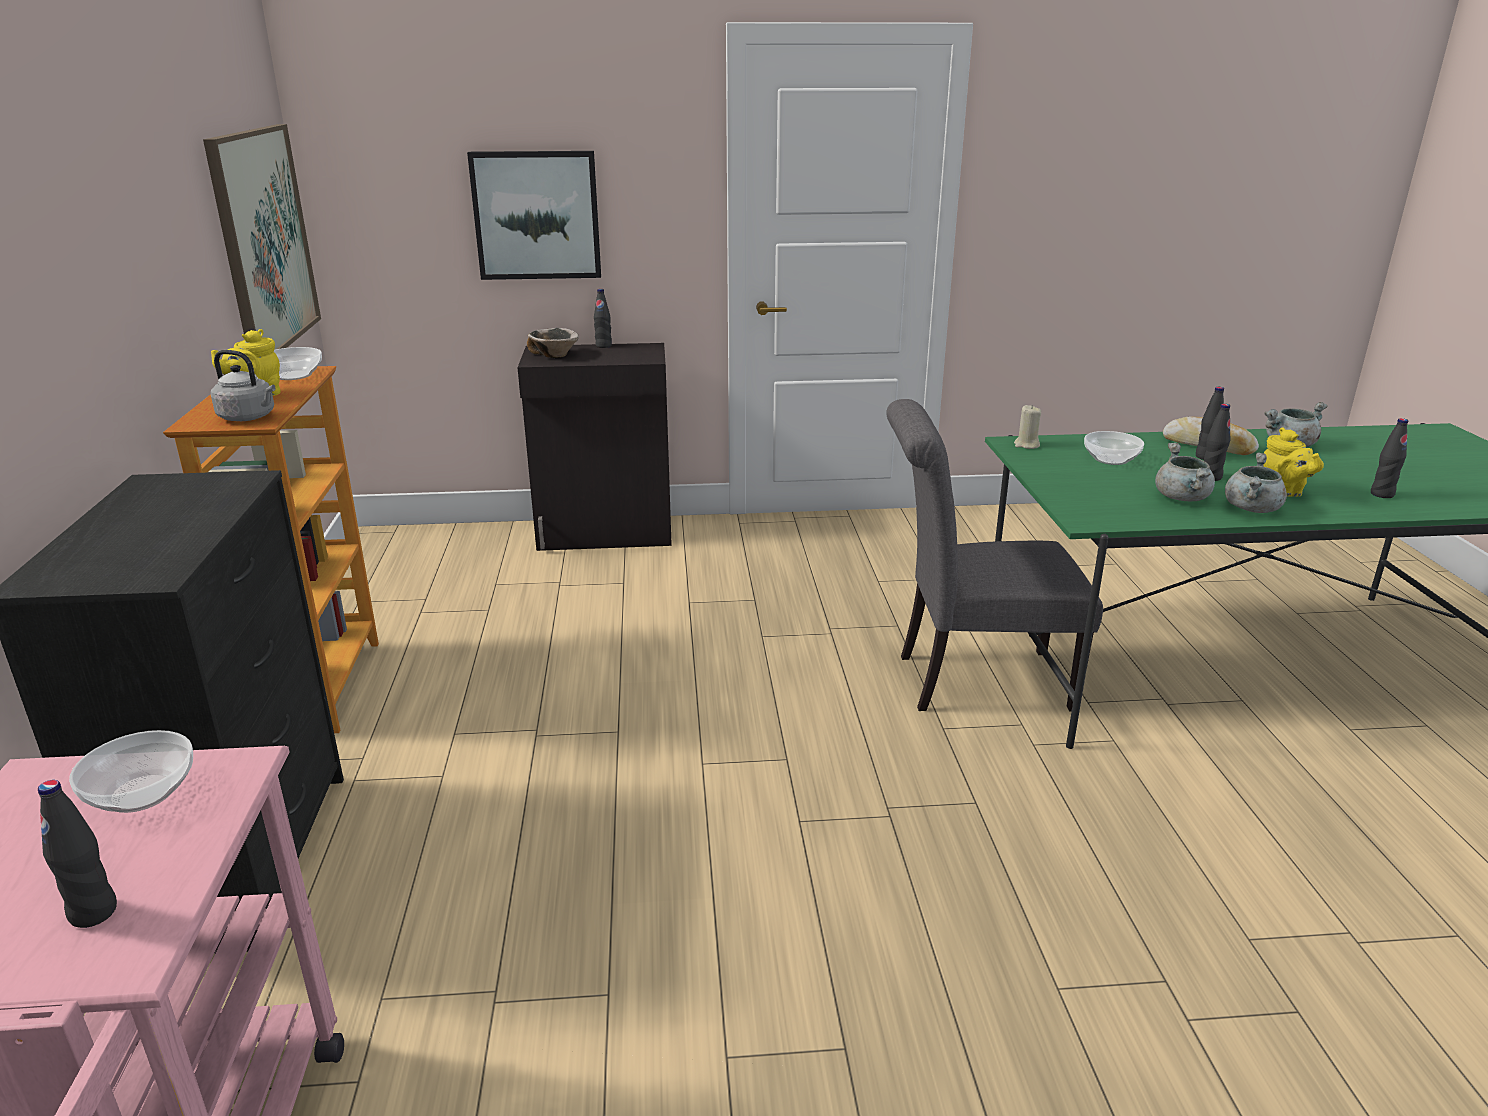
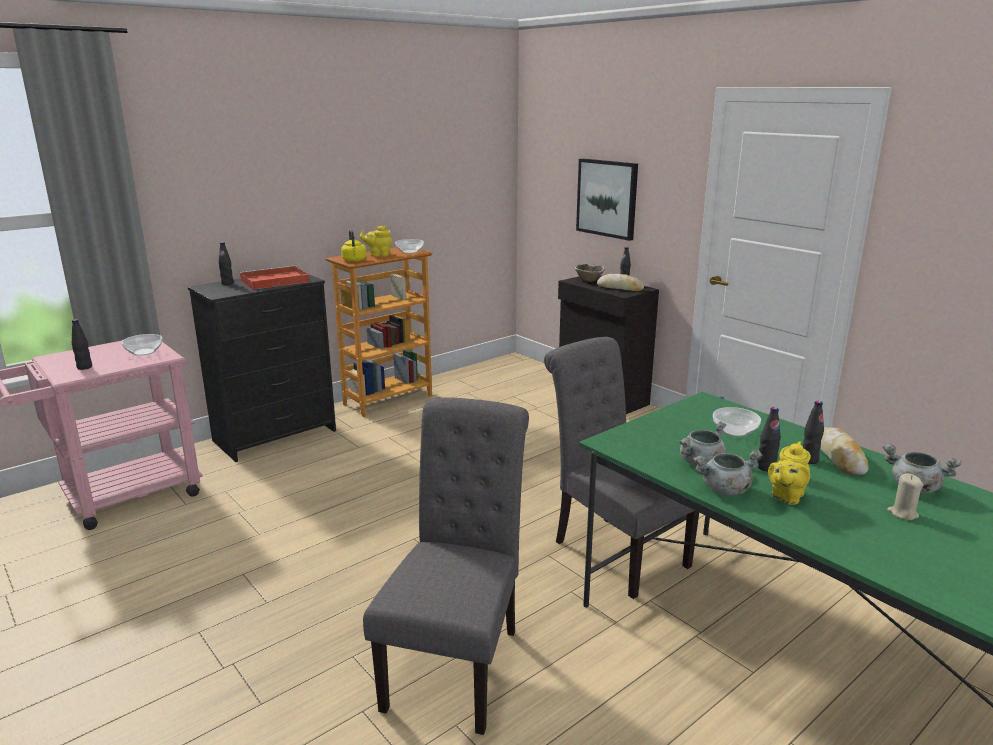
camera: 55 degrees right, 5 degrees down
picture [203,124,321,350] -> none
grey kettle [211,350,275,421] -> yellow kettle [341,230,366,262]
beige candle [1014,405,1041,449] -> beige candle moved to [887,473,923,520]
black bottle [1371,418,1408,498] -> black bottle moved to [218,242,233,285]
none -> red tray [240,266,310,290]
none -> grey chair [363,397,529,735]
none -> bread [597,274,644,291]

